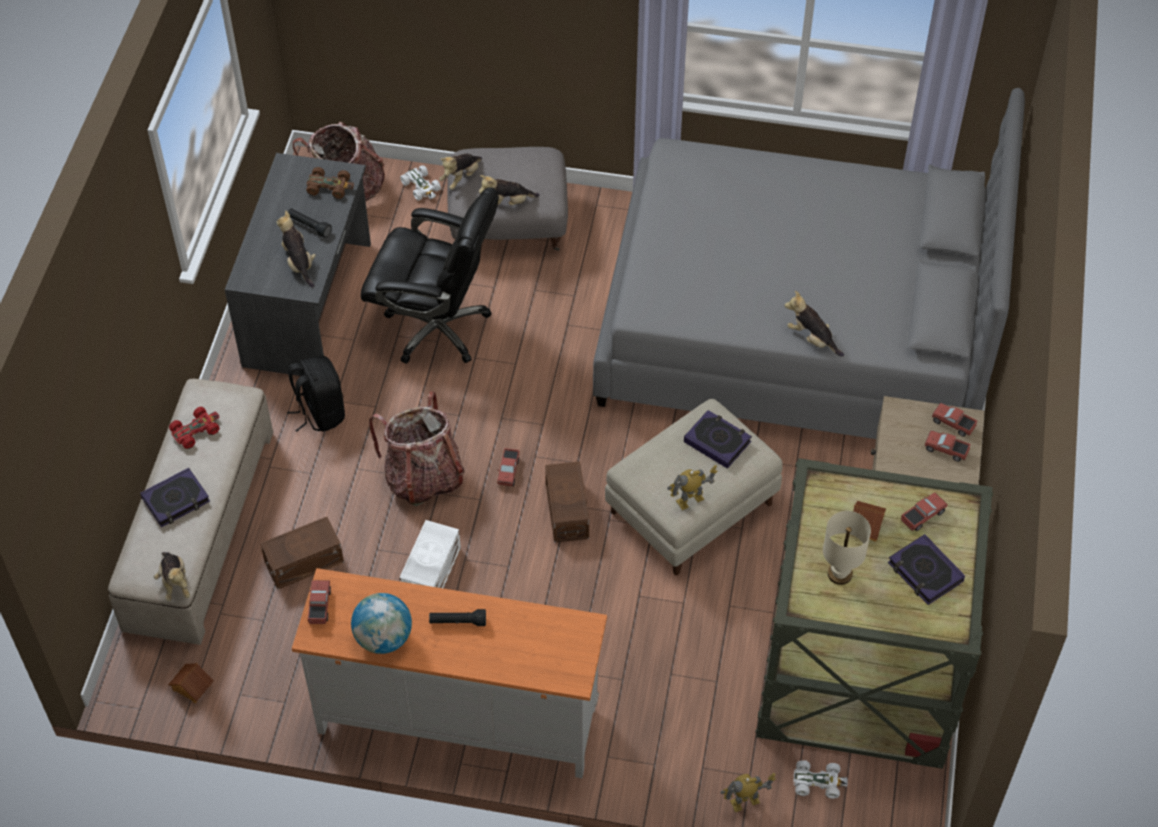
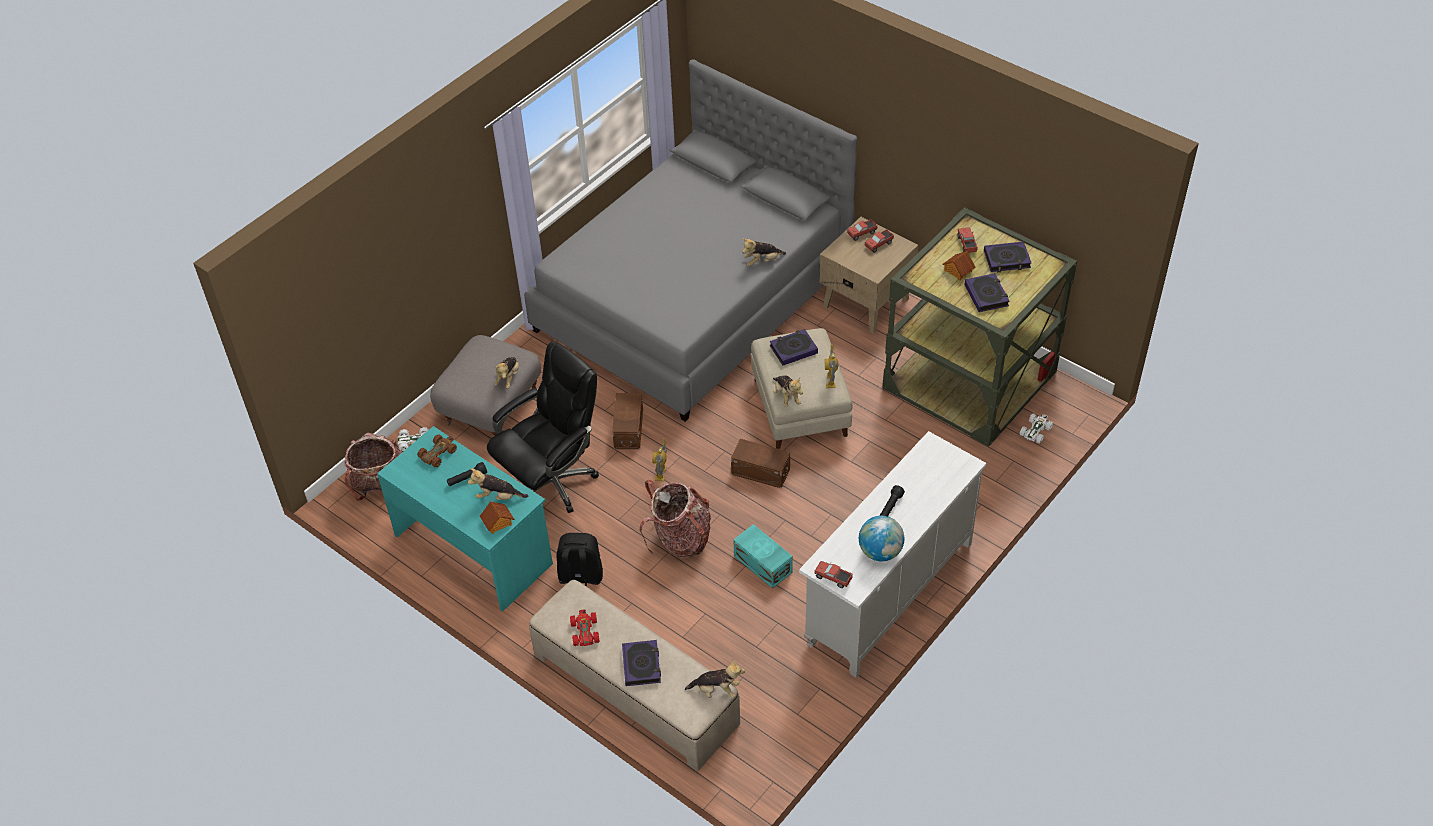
camera: 60 degrees left, 5 degrees down
toy house [168,663,214,703] -> toy house moved to [480,501,514,534]
grey desk [225,153,371,376] -> turquoise desk [377,426,553,611]
brown storage box [260,517,344,589] -> brown storage box moved to [612,393,643,449]
orange dresser [292,568,607,778] -> white dresser [799,431,986,678]
white storage box [399,520,461,588] -> turquoise storage box [733,524,793,589]
plush toy [439,154,482,190] -> plush toy moved to [773,375,803,407]
toy truck [497,448,520,486] -> none
toy robot [720,773,776,812] -> toy robot moved to [652,438,667,481]
beige table lamp [823,511,871,585] -> book [964,273,1010,312]

